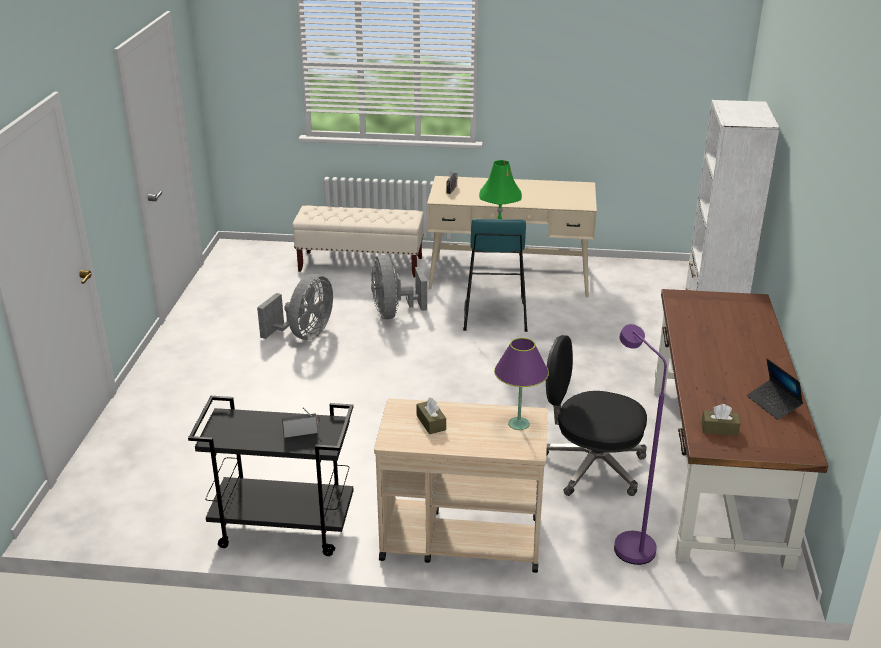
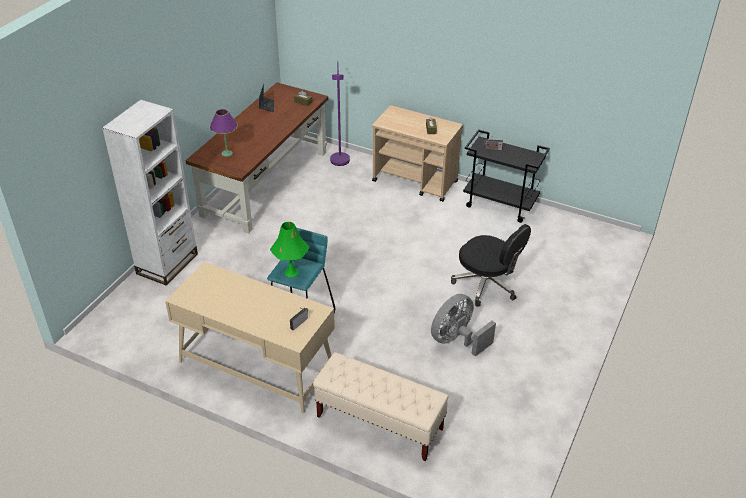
camera: 160 degrees left, 10 degrees up
grey fan [371,255,427,319] -> none
purple table lamp [494,338,549,430] -> purple table lamp moved to [210,109,238,157]
black office chair [546,335,647,496] -> black office chair moved to [451,224,531,307]

